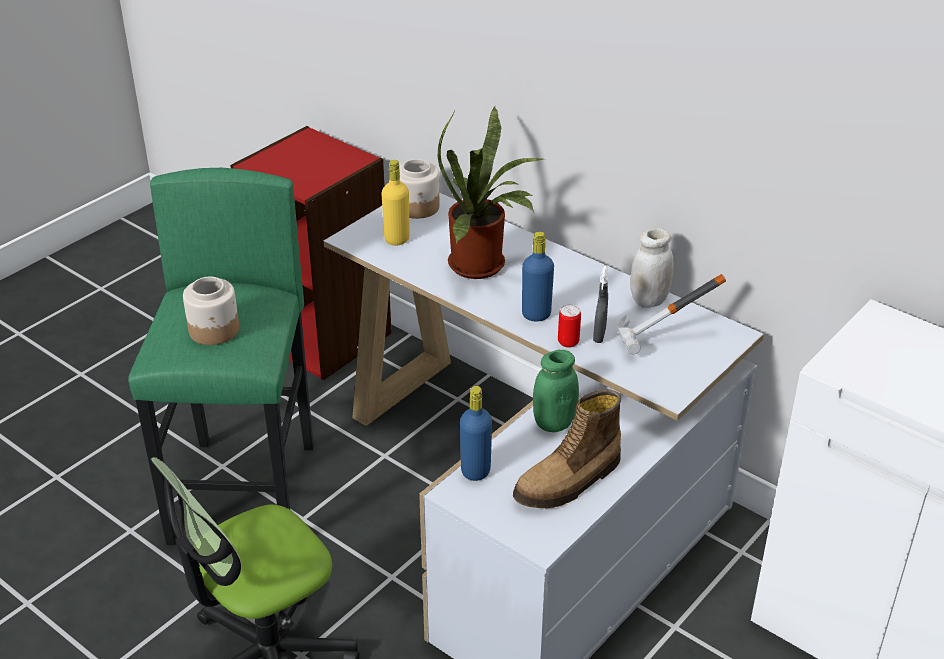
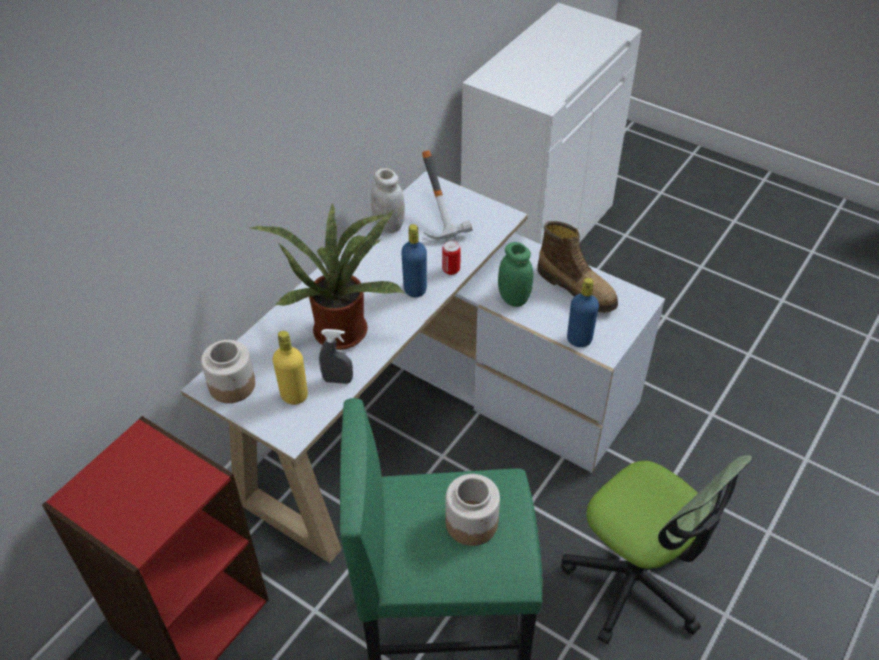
camera: 95 degrees left, 10 degrees up
grey spray bottle [593,266,608,343] -> grey spray bottle moved to [319,329,353,384]

